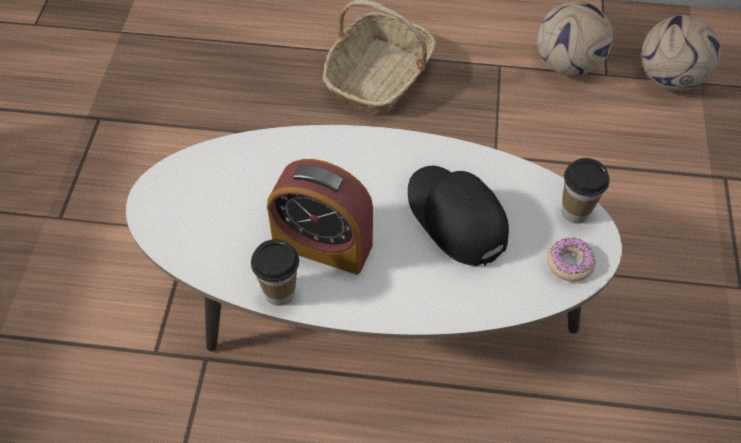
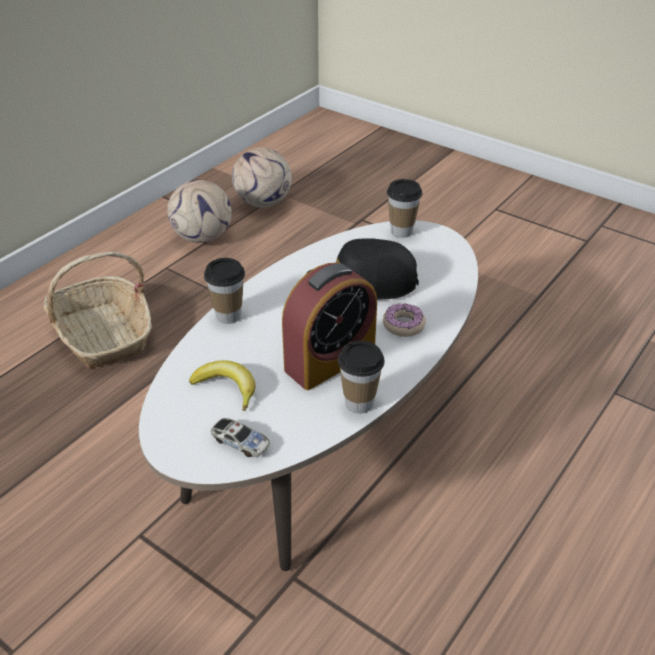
camera: 60 degrees left, 15 degrees down
donut [547,237,595,282] -> donut moved to [383,303,426,337]
none -> banana [189,360,255,411]
none -> cup [204,258,245,324]
none -> toy car [211,418,270,457]

